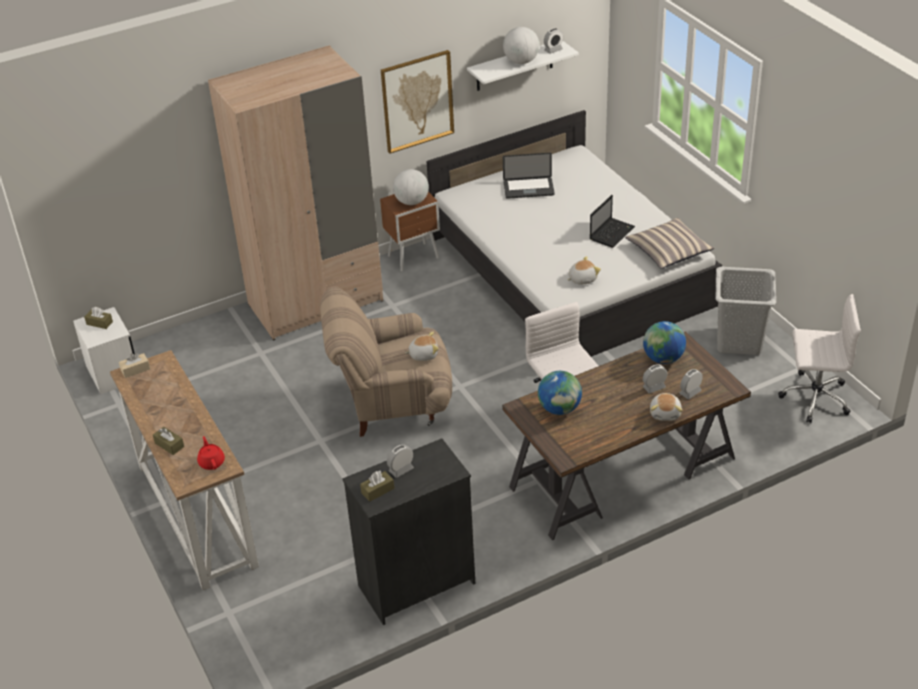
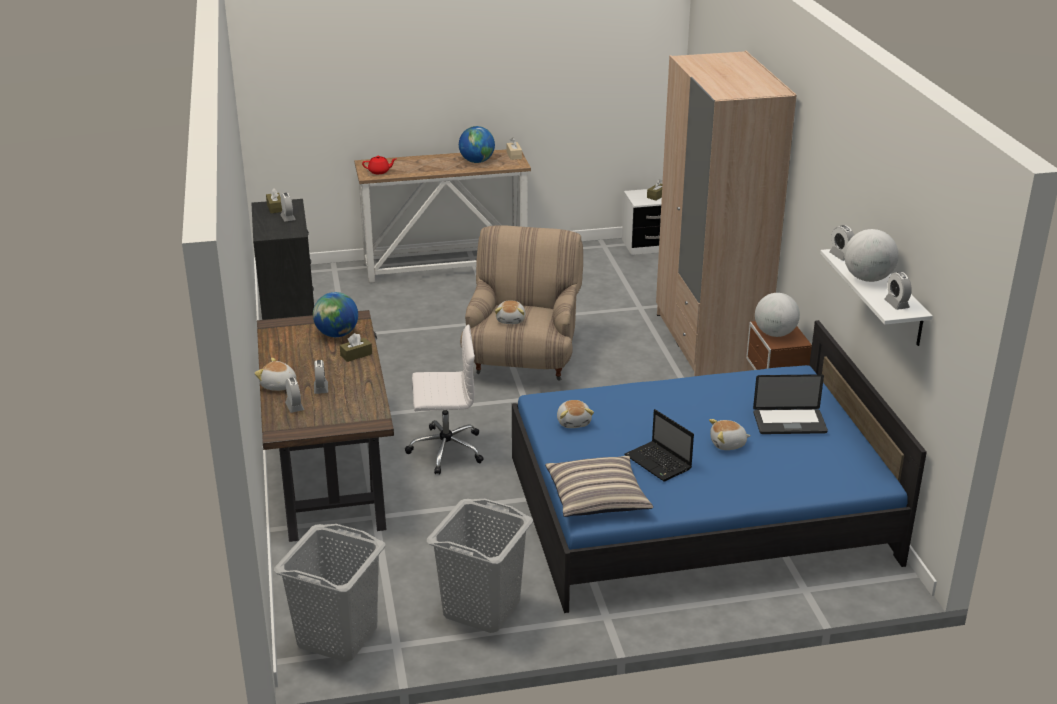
camera: 105 degrees right, 10 degrees down
brown tissue box [153,427,184,455] -> brown tissue box moved to [340,333,372,362]
picture [381,50,454,154] -> none
white bed [426,110,722,357] -> blue bed [512,320,927,613]
laptop [503,153,555,199] -> laptop turned 105 degrees counterclockwise [753,374,828,434]
globe [643,321,686,364] -> globe moved to [459,126,495,163]
white office chair [778,294,861,423] -> grey laundry basket [274,524,385,662]
none -> plush toy [709,419,751,450]
none -> alarm clock [829,225,854,261]

